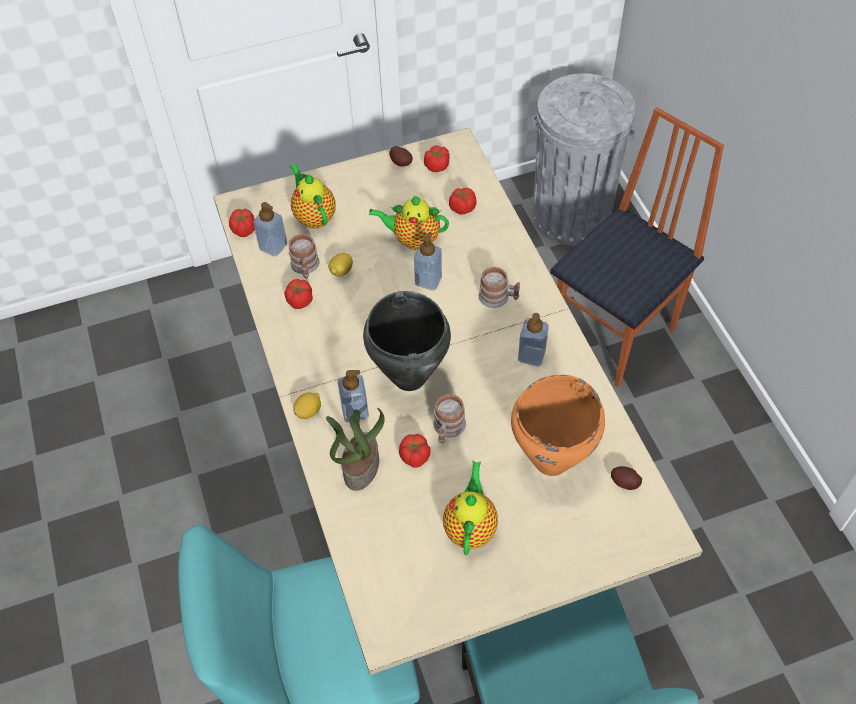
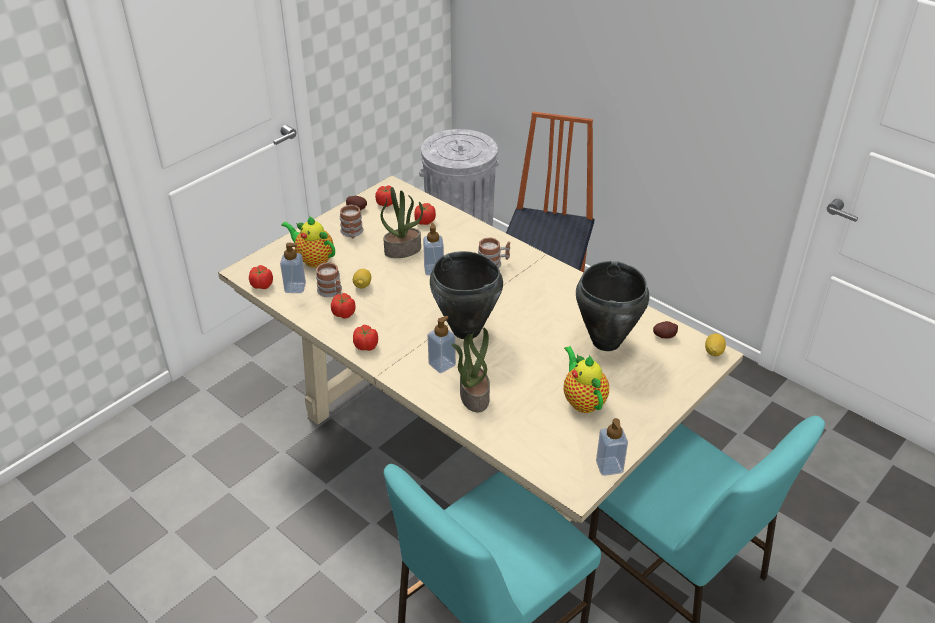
camera: 30 degrees left, 15 degrees down
lemon [293,392,321,419] -> lemon moved to [705,333,726,356]
teapot [369,195,449,250] -> potted plant [381,187,423,258]
tomato [399,434,431,468] -> tomato moved to [353,325,378,351]
mug [434,394,466,443] -> mug moved to [340,205,364,238]
orange cooking pot [511,375,605,476] -> black cooking pot [576,261,649,351]
soap dispenser [518,313,549,366] -> soap dispenser moved to [596,418,628,476]

